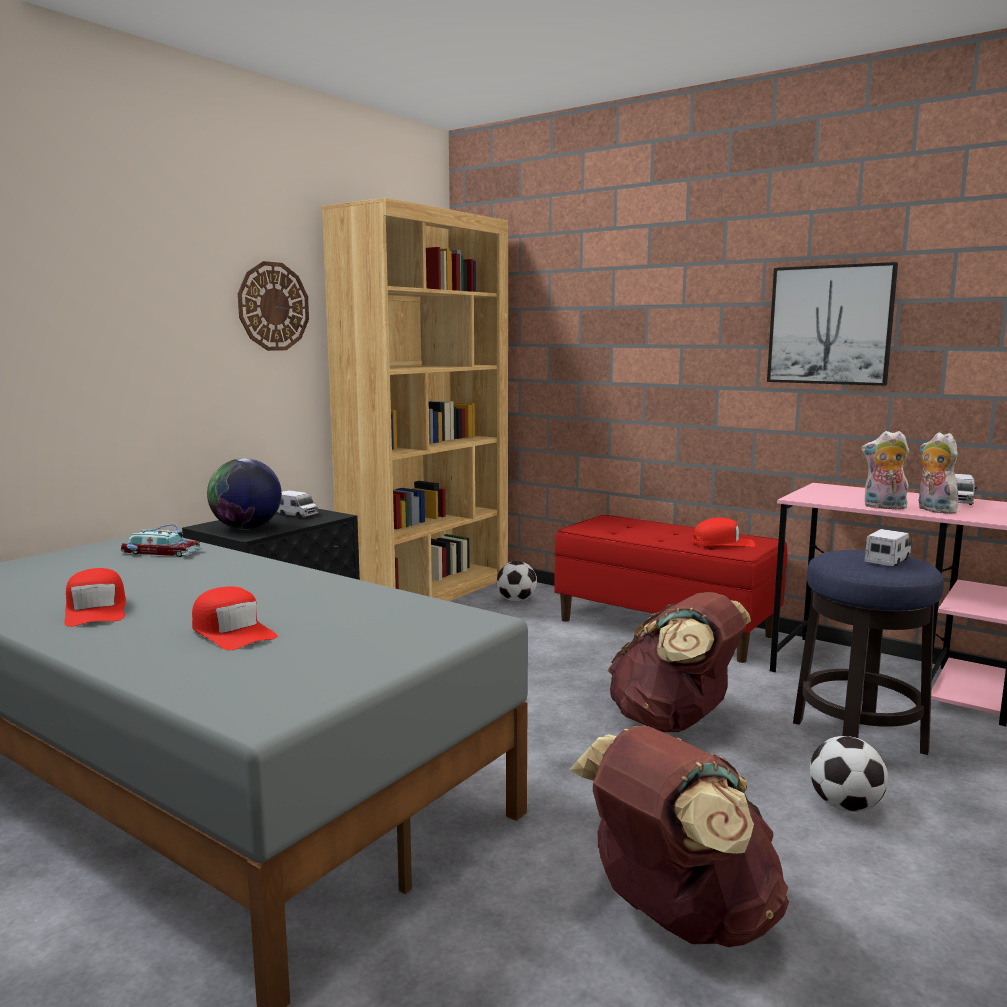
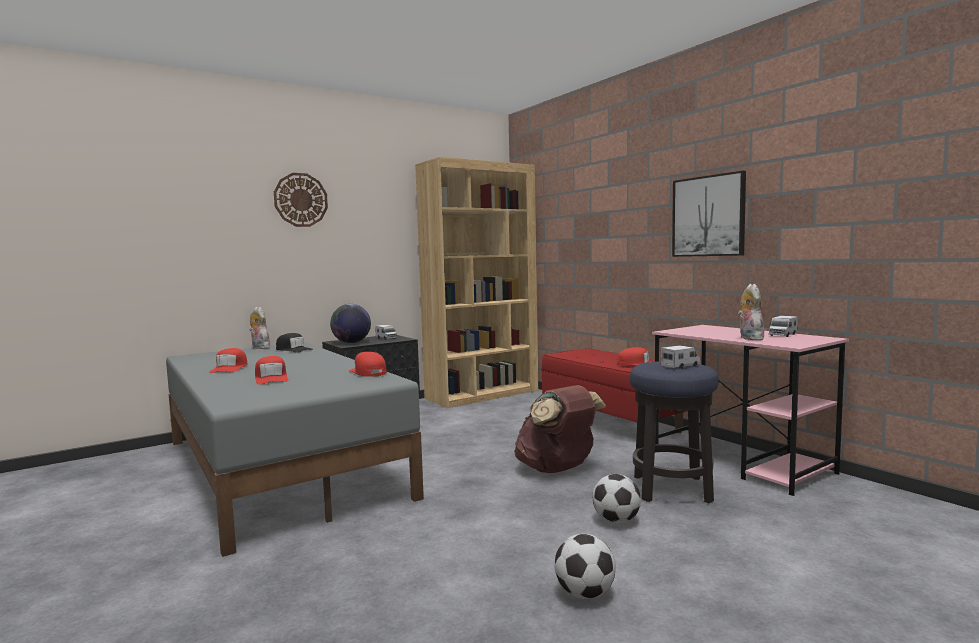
camera: 20 degrees right, 5 degrees down
toy car [120,524,201,557] -> black cap [276,333,313,353]
wall clock [238,261,309,351] -> wall clock moved to [274,173,328,227]
football [497,561,537,602] -> football moved to [554,534,616,599]
brown backpack [569,726,789,947] -> none
plush toy [861,431,910,510] -> plush toy moved to [249,307,270,349]
none -> red cap [349,352,387,377]

